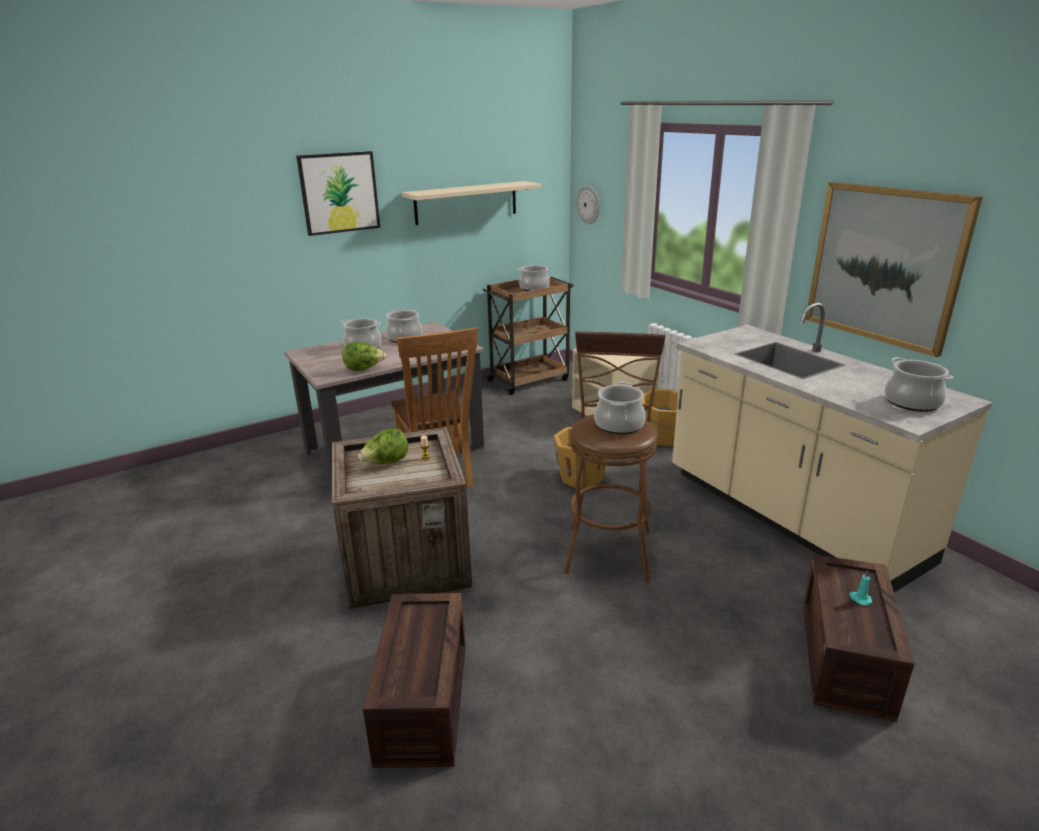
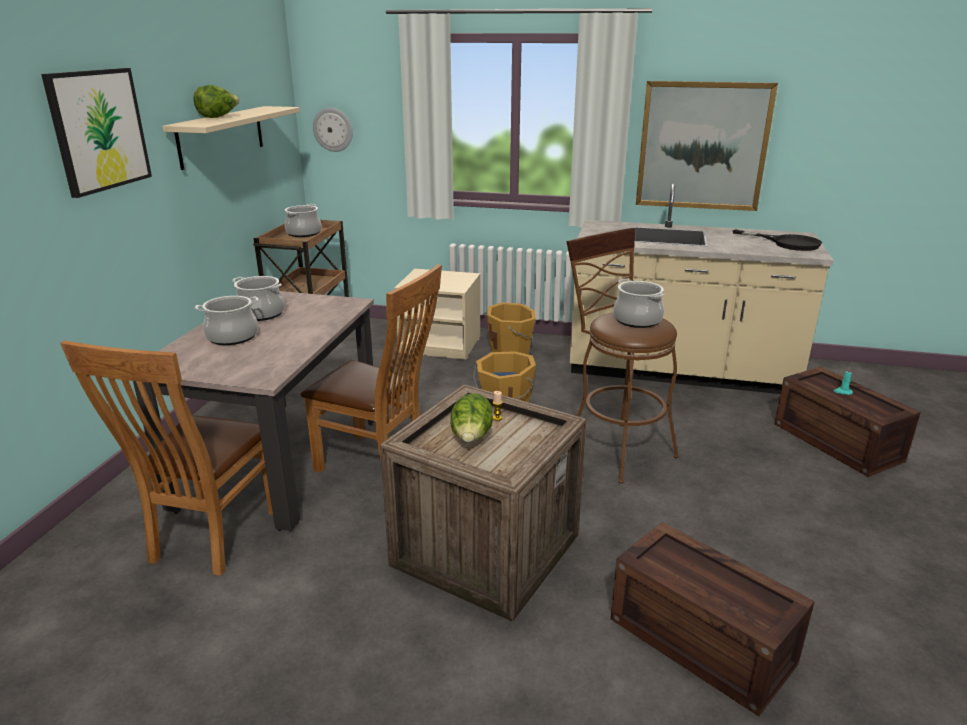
camera: 45 degrees left, 0 degrees up
lettuce [342,342,386,371] -> lettuce moved to [193,85,240,118]
cooking pot [885,357,954,412] -> black frying pan [733,229,822,251]
none -> brown chair [60,341,273,576]

